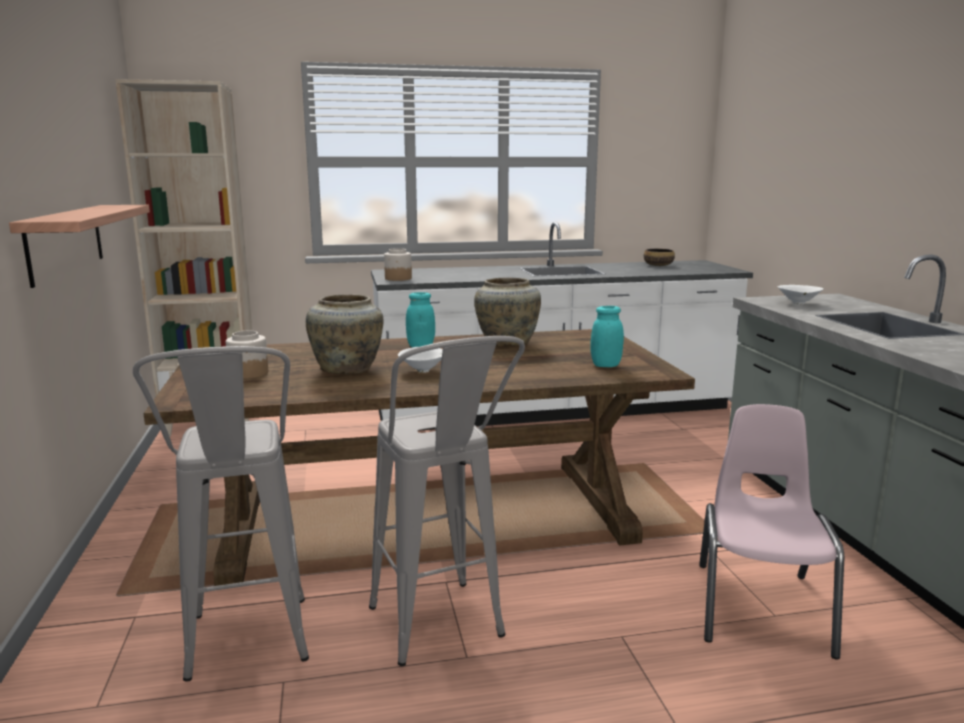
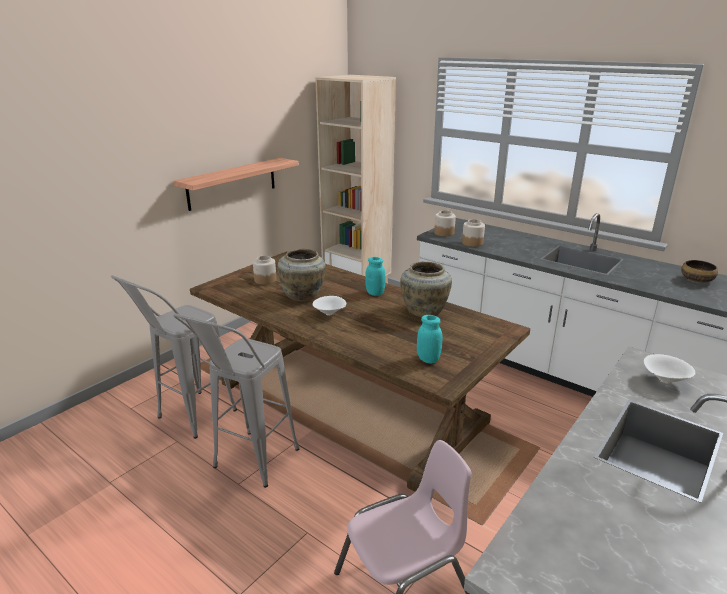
camera: 50 degrees right, 10 degrees up
none -> jar [462,219,485,247]

